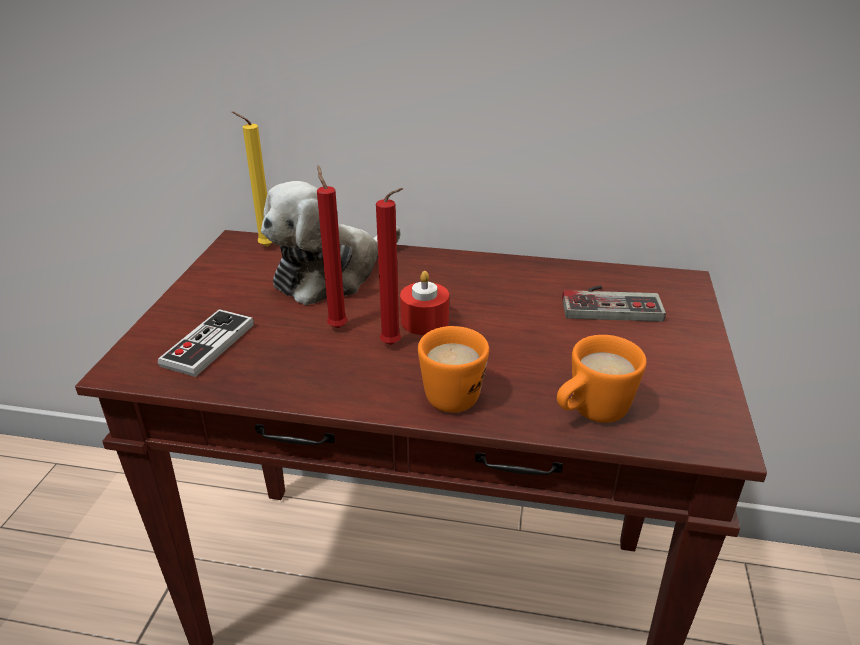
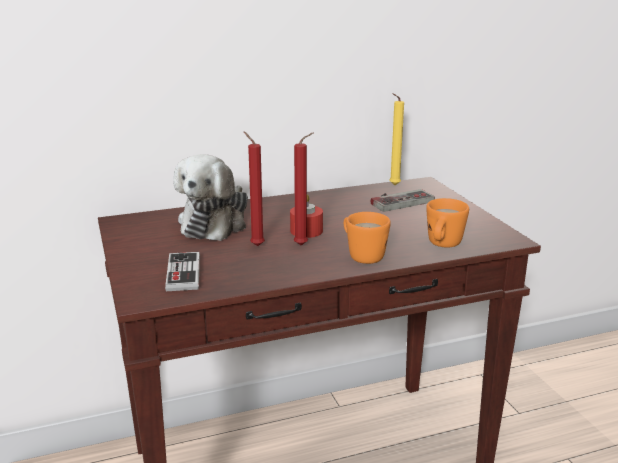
camera: 30 degrees left, 10 degrees down
yellow candle [232,111,273,247] -> yellow candle moved to [389,93,404,185]

